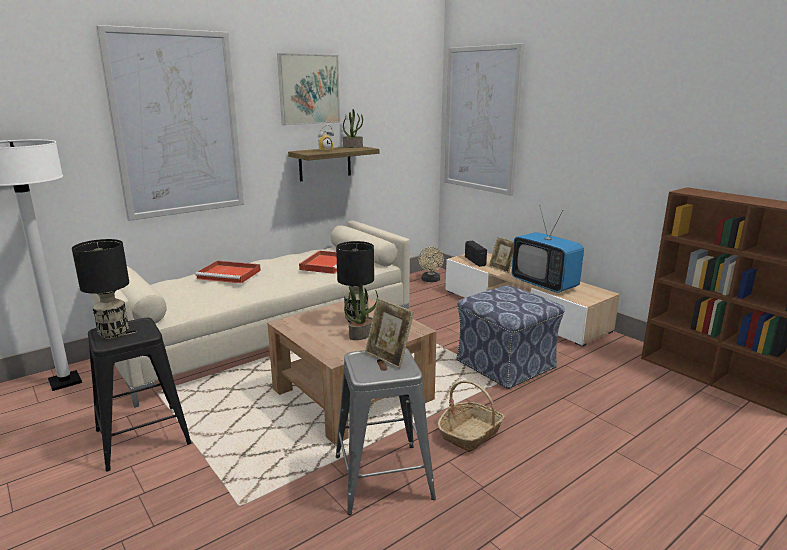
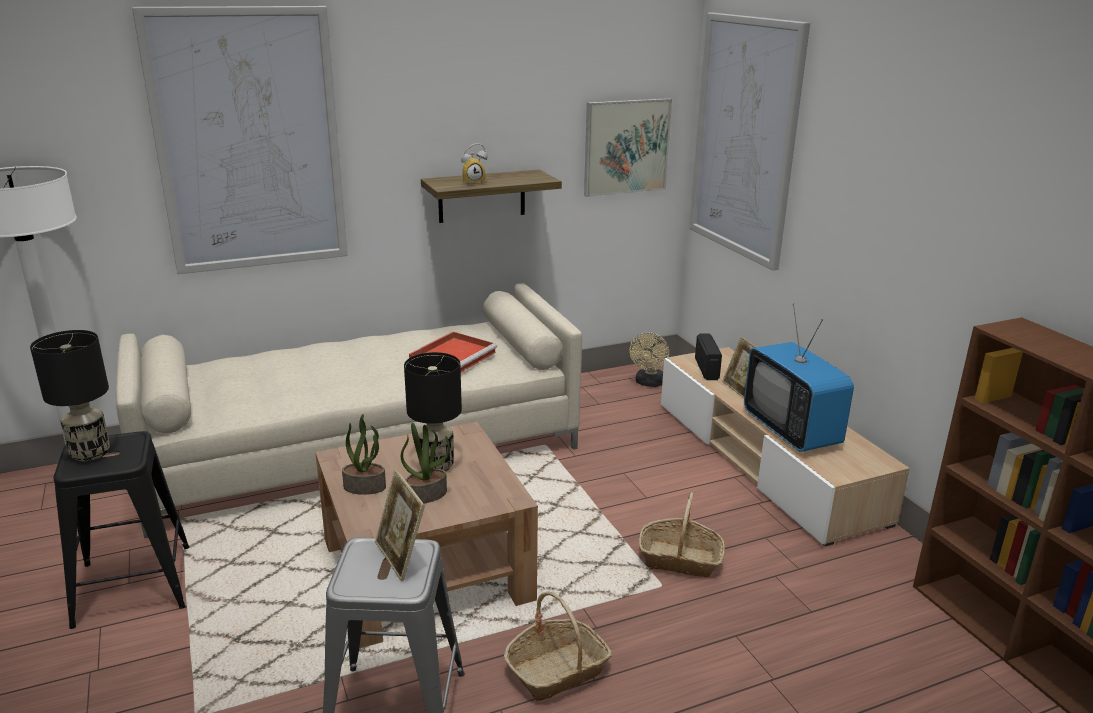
camera: 15 degrees right, 5 degrees up
red tray [195,261,261,283] -> none
picture [277,53,340,126] -> picture moved to [584,98,672,197]
potted plant [343,109,363,148] -> potted plant moved to [342,414,386,495]
ottoman [456,285,565,389] -> basket [639,492,725,577]

